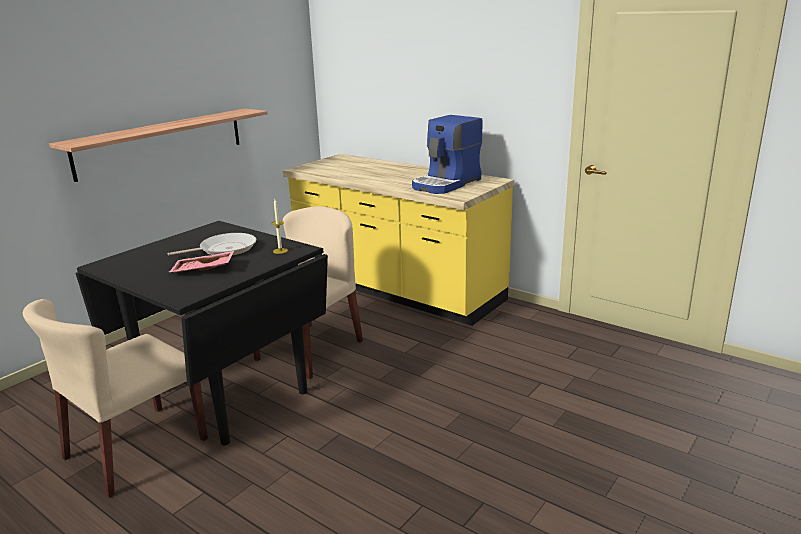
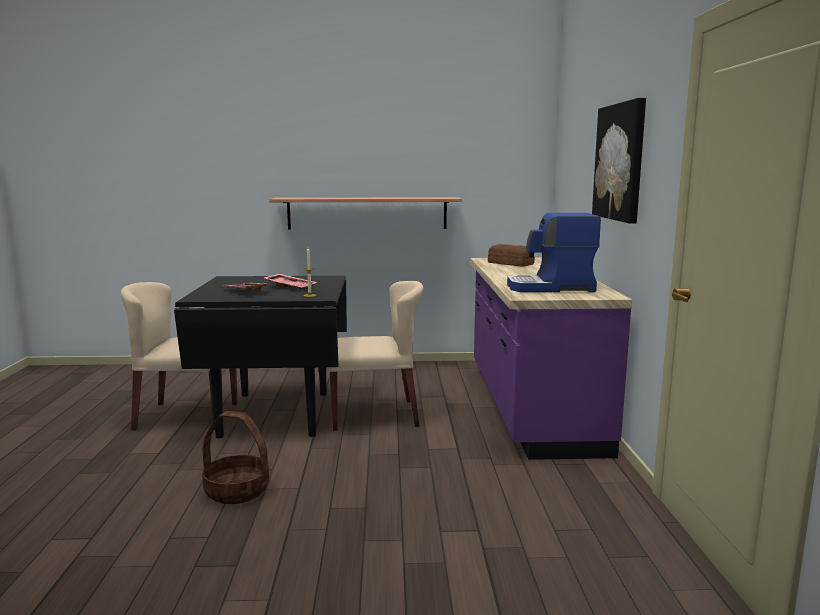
camera: 50 degrees right, 10 degrees down
frying pan [168,233,256,256] -> pink tray [264,273,317,290]
yellow counter [283,154,514,326] -> purple counter [471,258,632,460]
none -> basket [202,411,269,504]
none -> bread [488,244,535,267]
none -> picture [592,98,646,223]

